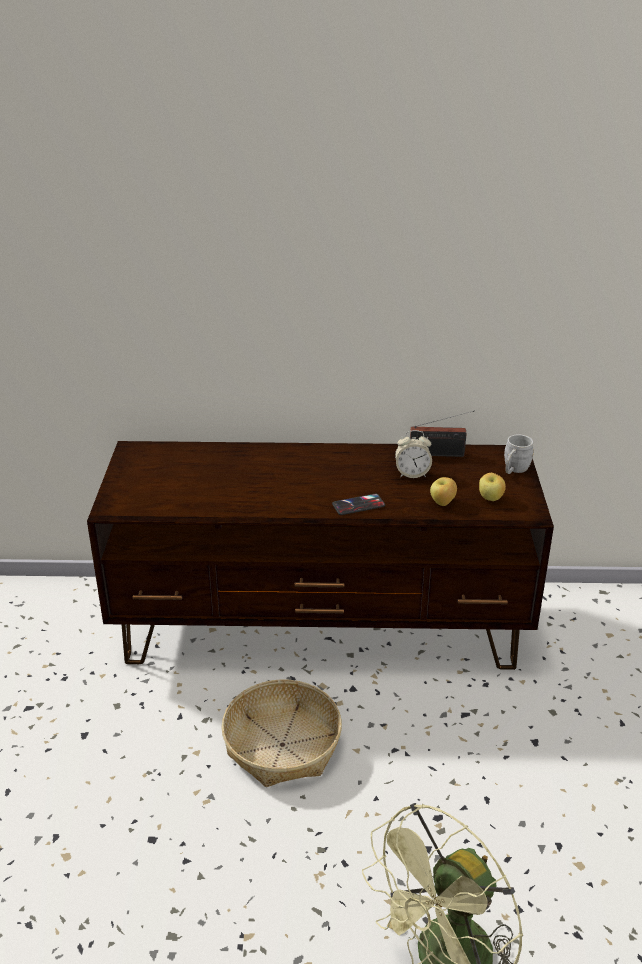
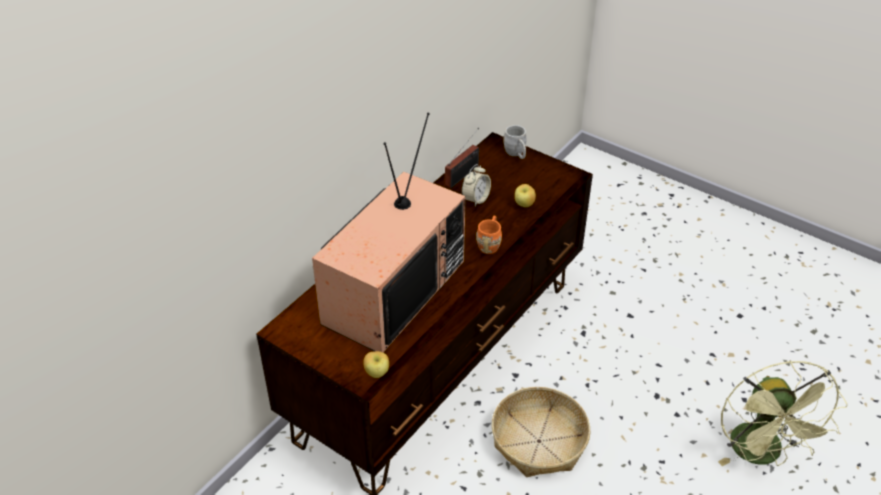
camera: 55 degrees left, 10 degrees up
phone [332,494,385,515] -> orange mug [476,216,502,254]
apple [479,473,506,501] -> apple moved to [363,351,389,378]
none -> television [312,113,466,353]

